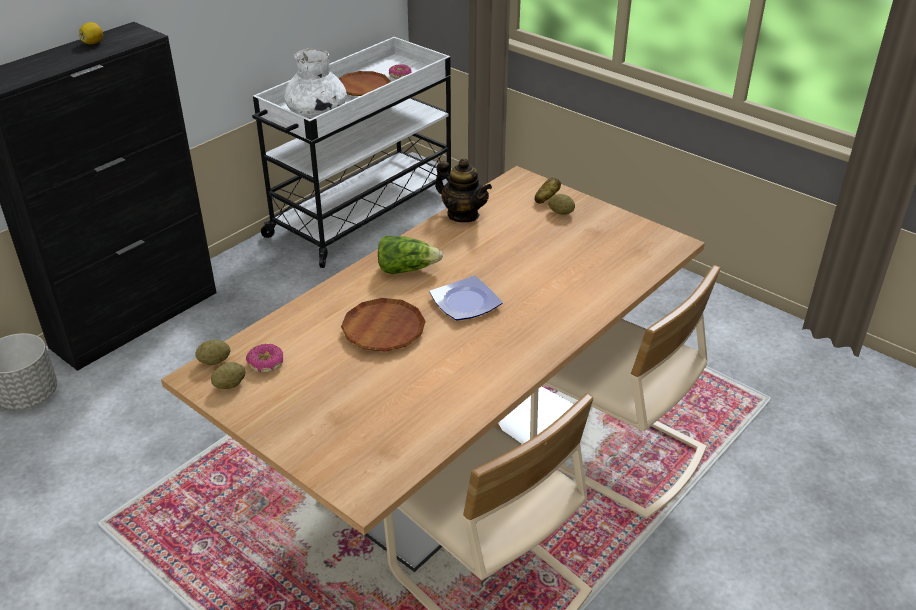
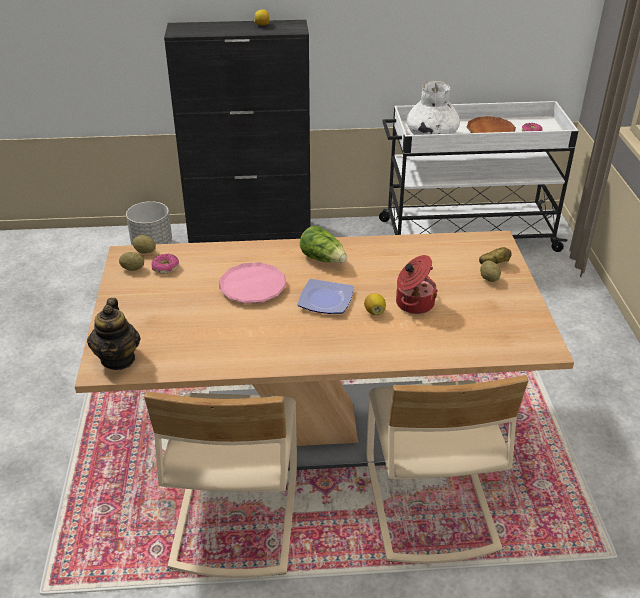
camera: 45 degrees right, 0 degrees up
brown plate [341,298,426,352] -> pink plate [219,262,286,303]
teapot [435,159,492,222] -> teapot moved to [87,298,140,370]
none -> lemon [364,293,386,315]
none -> cooking pot [396,255,438,314]

